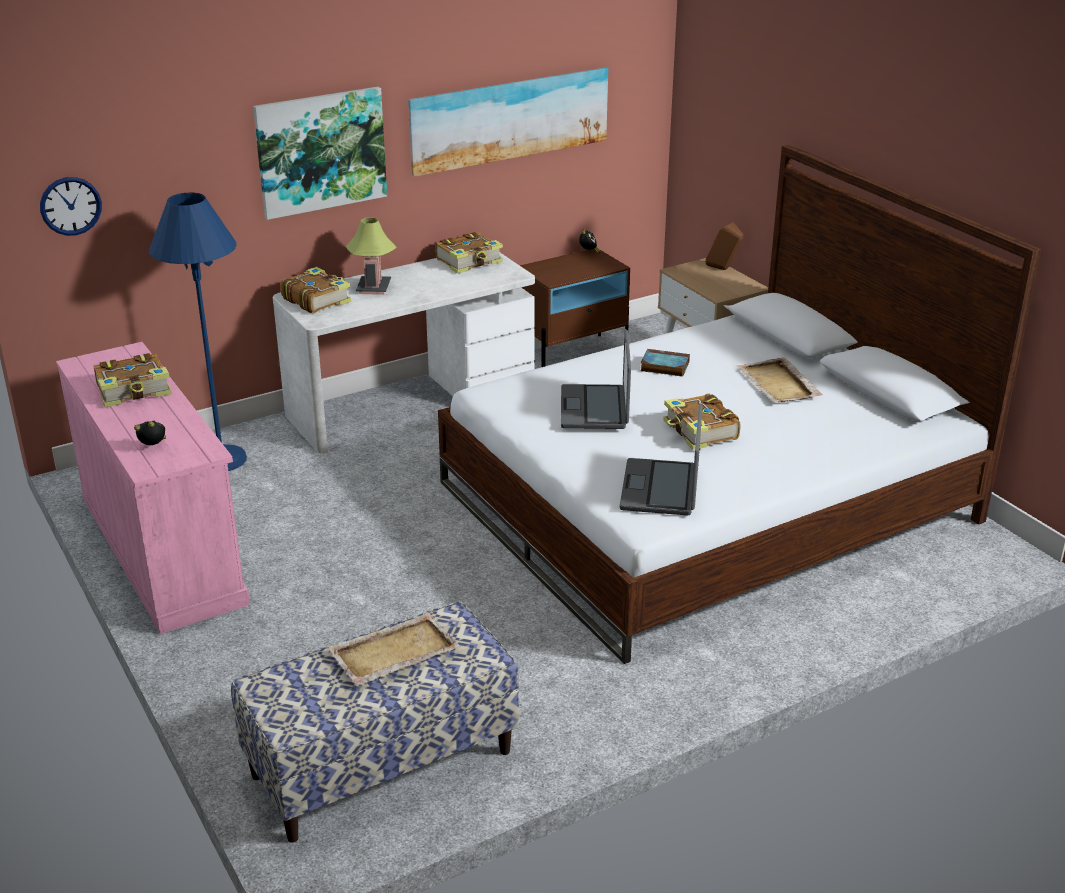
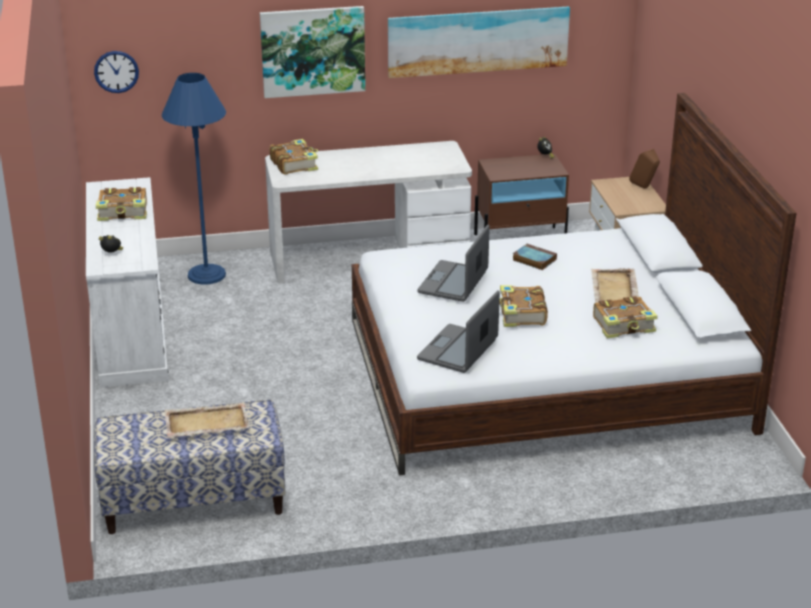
camera: 20 degrees right, 0 degrees up
pink dresser [56,342,250,634] -> white dresser [86,177,169,388]
table lamp [346,217,397,295] -> none
book [435,232,503,274] -> book moved to [593,296,658,339]

